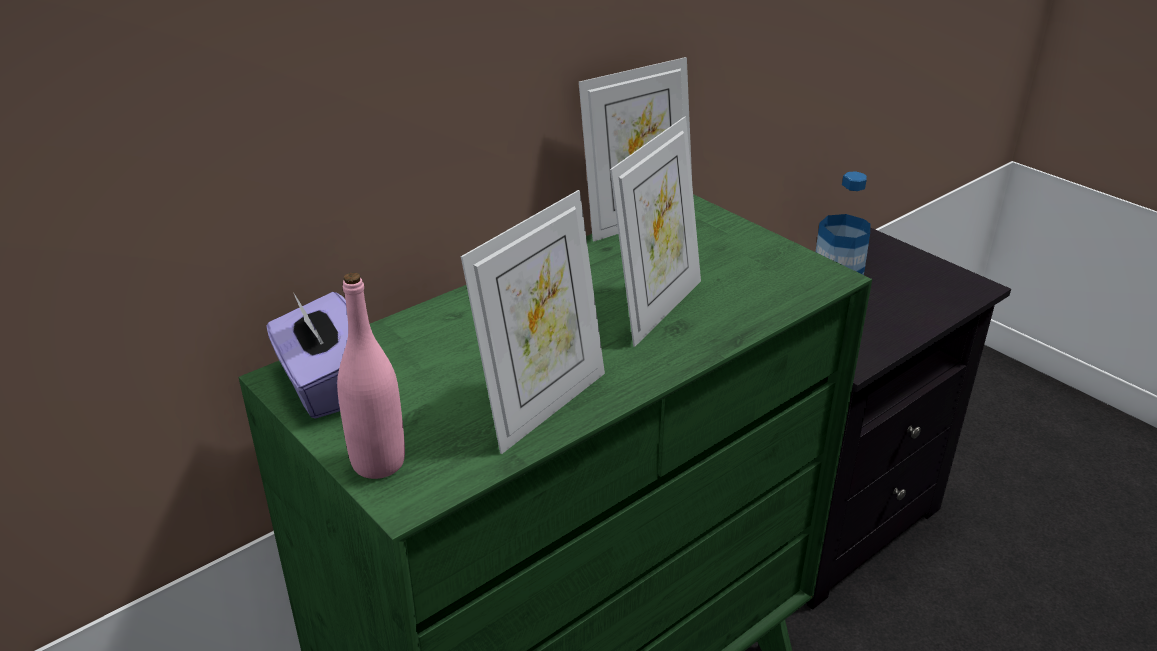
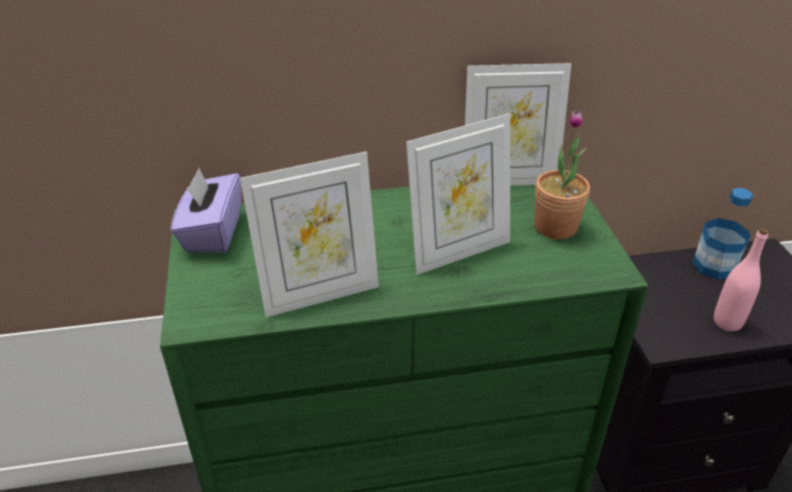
camera: 30 degrees right, 5 degrees up
pink bottle [337,273,405,479] -> pink bottle moved to [714,228,768,331]
none -> potted plant [534,110,590,240]

